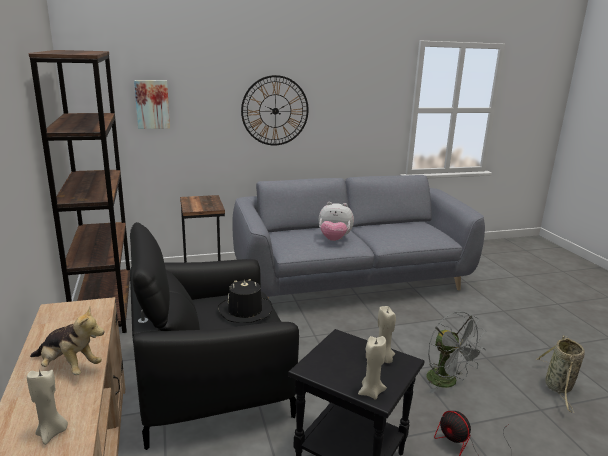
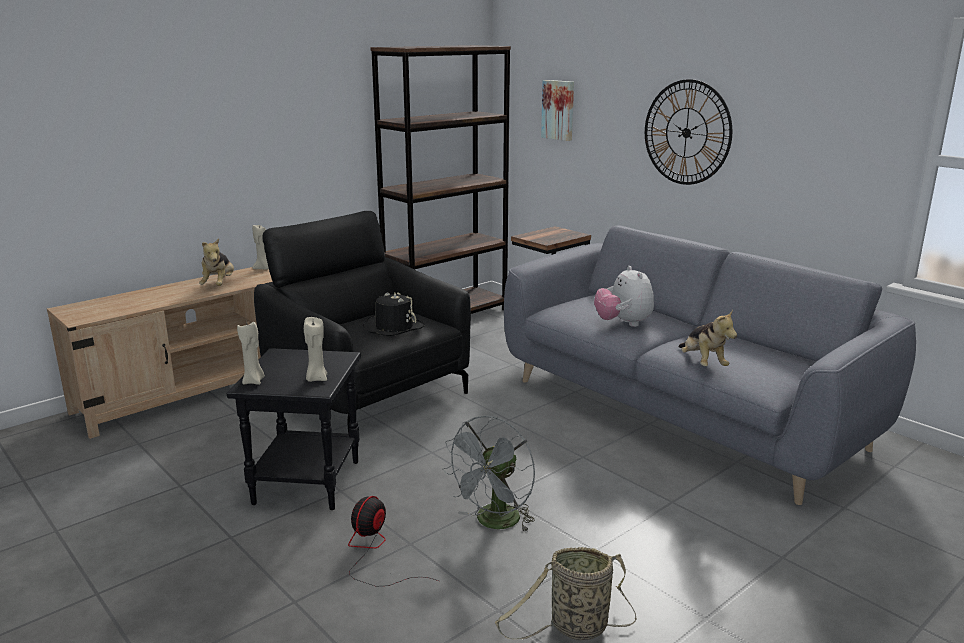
camera: 65 degrees right, 0 degrees up
beige candle [27,370,68,445] -> beige candle moved to [252,225,269,270]
none -> plush toy [678,310,737,366]

